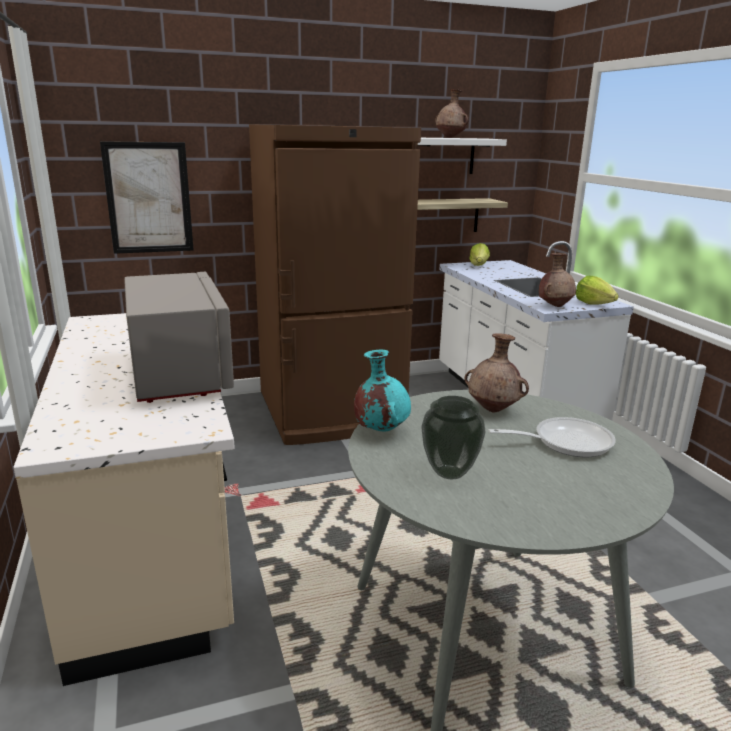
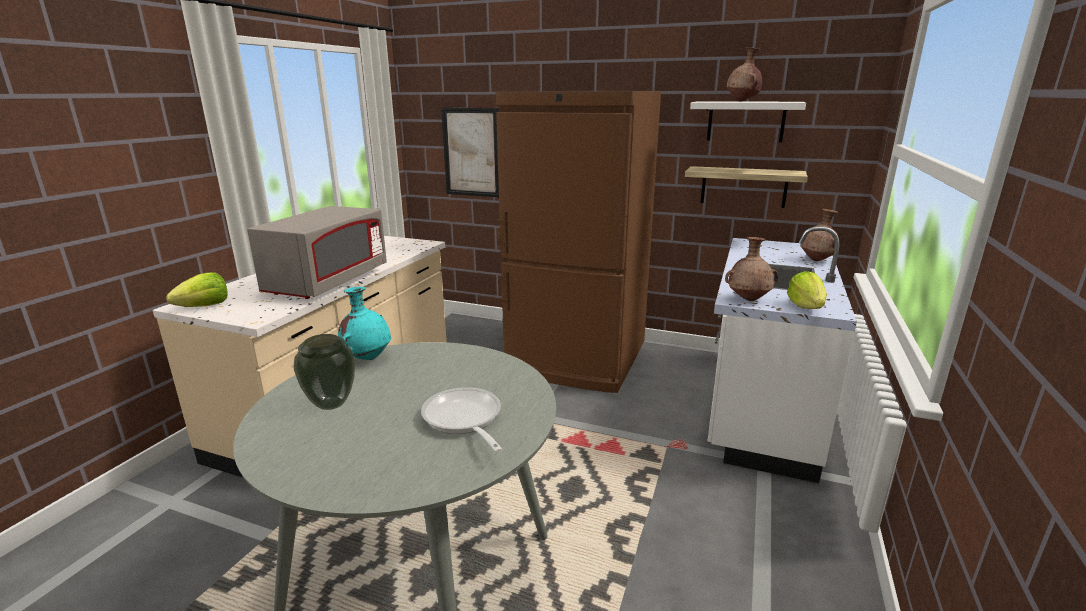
camera: 40 degrees right, 0 degrees up
brown vase [464,334,529,412] -> brown vase moved to [801,209,840,261]
lettuce [469,243,490,266] -> lettuce moved to [166,272,228,307]
frying pan [488,417,616,457] -> frying pan turned 150 degrees counterclockwise [421,387,502,452]

